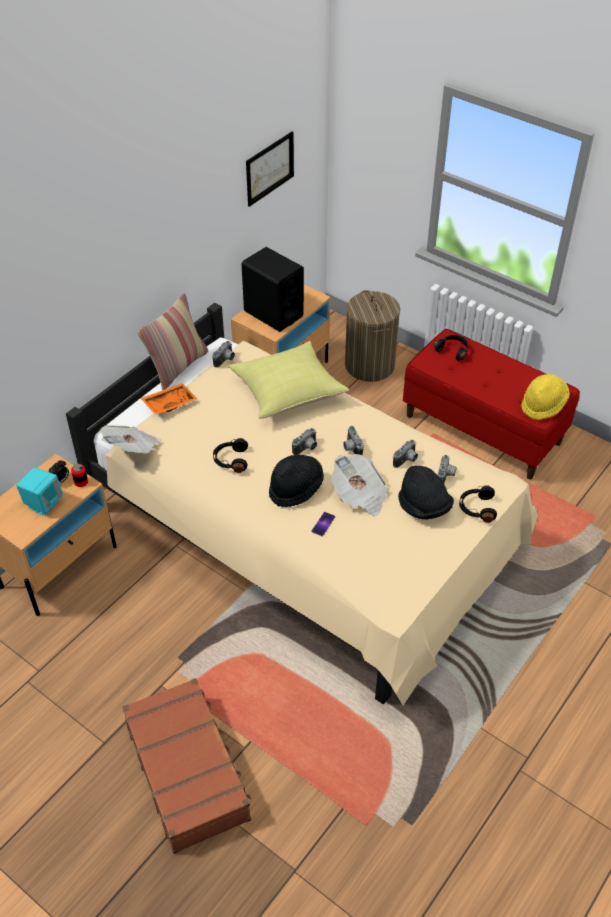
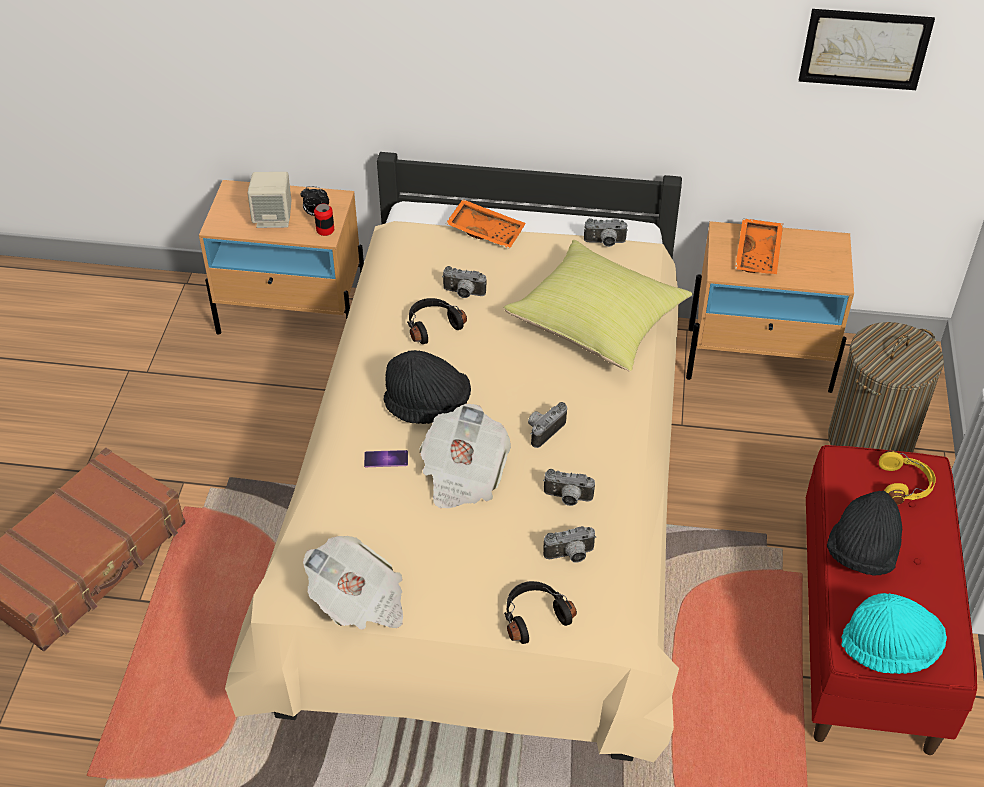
camera: 60 degrees right, 0 degrees up
turquoise speaker [16,468,63,516] -> beige speaker [247,172,292,228]
newspaper [100,425,162,454] -> newspaper moved to [303,536,403,630]
pillow [137,293,208,390] -> none
black speaker [242,247,304,332] -> orange tray [735,219,783,274]
camera [292,428,317,455] -> camera moved to [442,266,487,298]
black hat [398,466,454,520] -> black hat moved to [827,491,902,575]
black headphones [433,335,469,361] -> yellow headphones [879,450,936,505]
yellow hat [521,374,570,420] -> turquoise hat [841,593,947,674]

